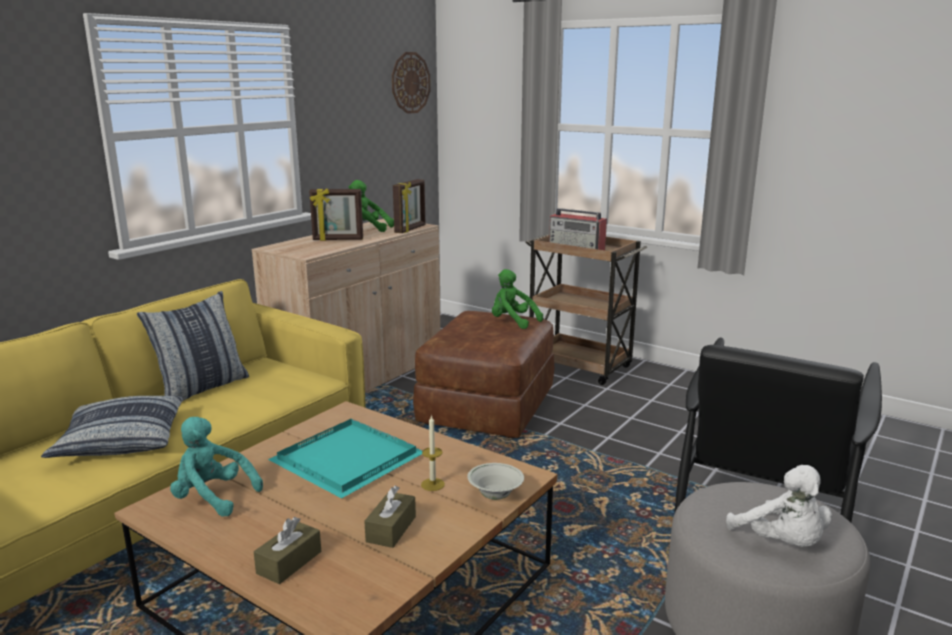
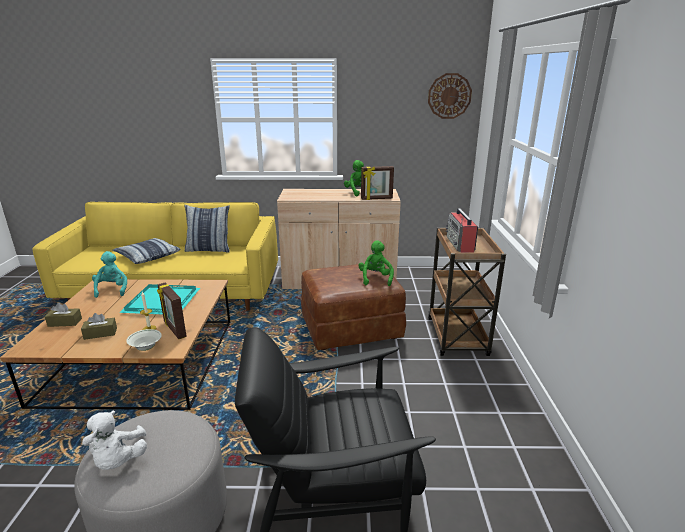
camera: 55 degrees right, 5 degrees up
picture frame [309,188,363,241] -> picture frame moved to [157,282,187,339]
white plush toy [726,465,832,547] -> white plush toy turned 45 degrees counterclockwise [82,411,147,470]

